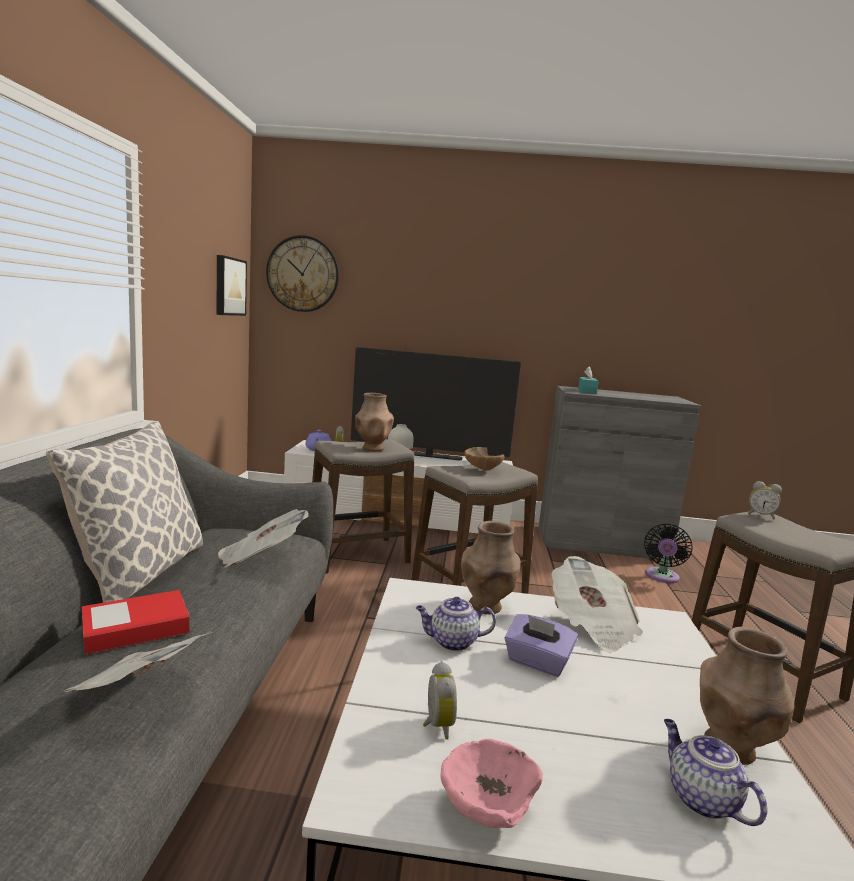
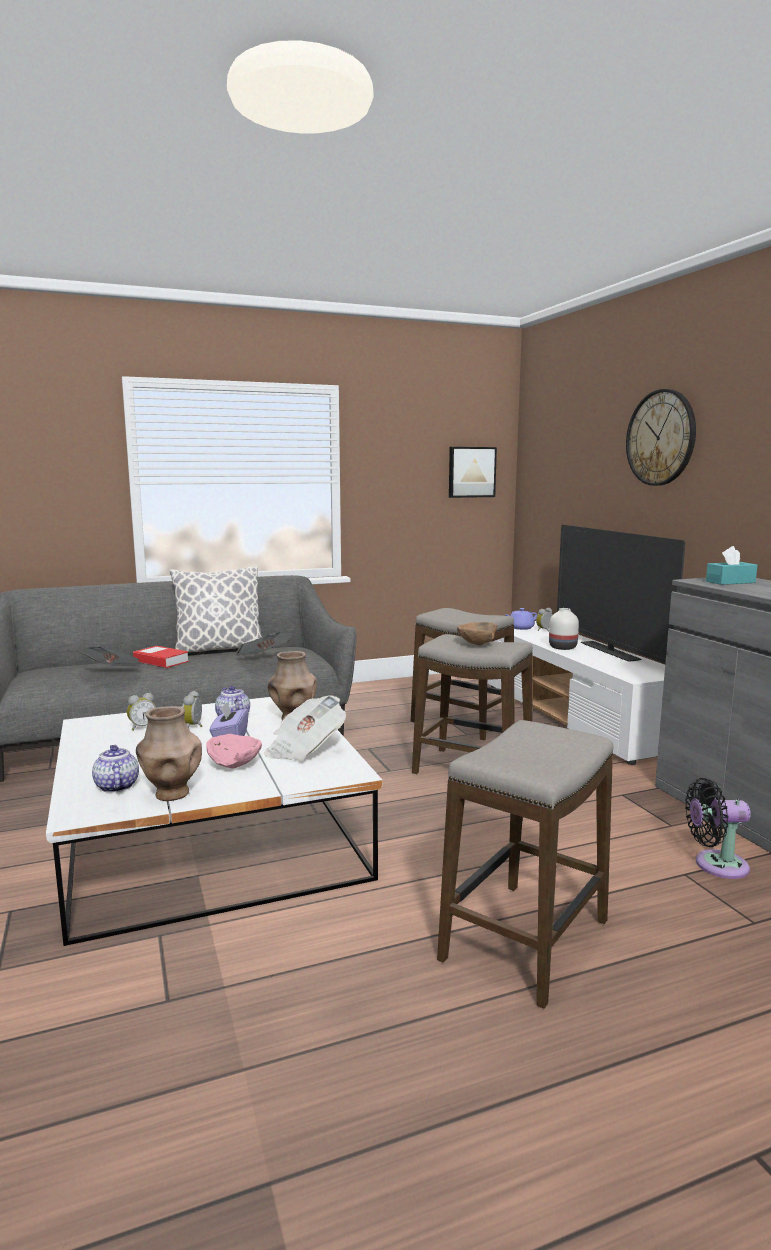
camera: 65 degrees right, 0 degrees up
wall clock [266,235,339,312] -> wall clock moved to [626,389,696,486]
brown vase [355,393,394,451] -> none
pink bowl [440,739,543,828] -> pink bowl moved to [206,734,262,768]
teapot [664,719,768,826] -> teapot turned 60 degrees counterclockwise [92,745,139,793]
alarm clock [748,481,782,520] -> alarm clock moved to [182,691,202,728]

